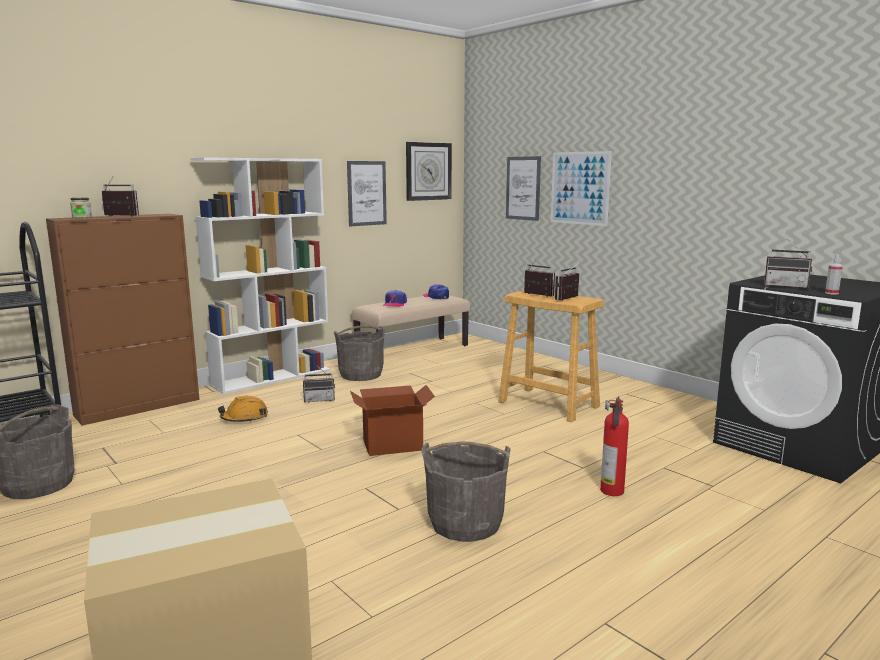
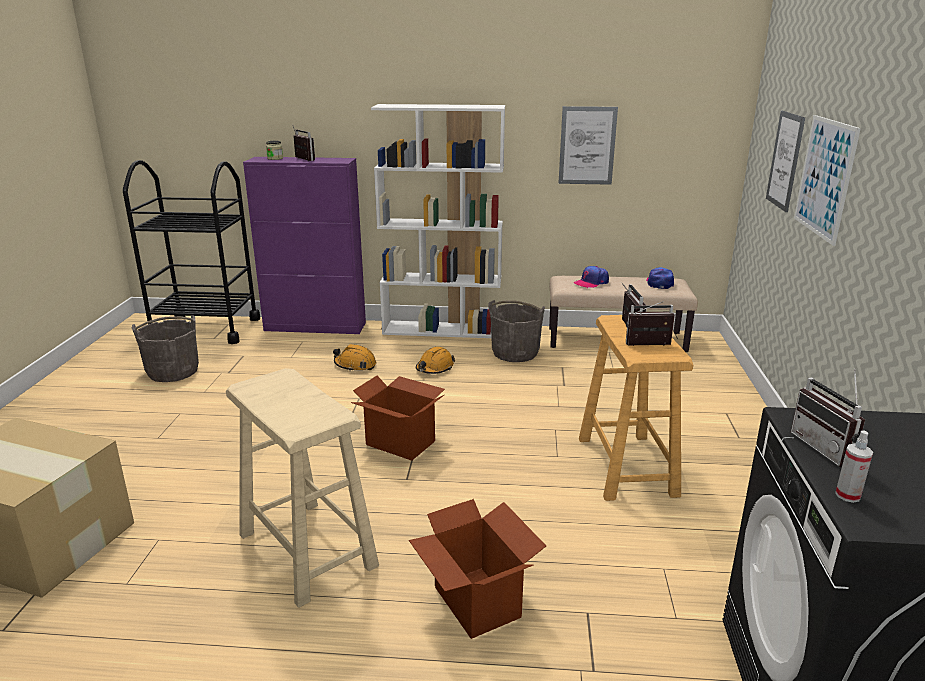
camera: 45 degrees right, 10 degrees up
brown cabinet [46,214,200,426] -> purple cabinet [243,157,366,334]
radio [303,365,335,402] -> orange hard hat [416,347,455,374]
wall clock [406,142,452,201] -> none
grey bucket [421,442,511,542] -> beige stool [226,368,379,608]
fire extinguisher [600,397,629,496] -> cardboard box [409,499,546,639]

